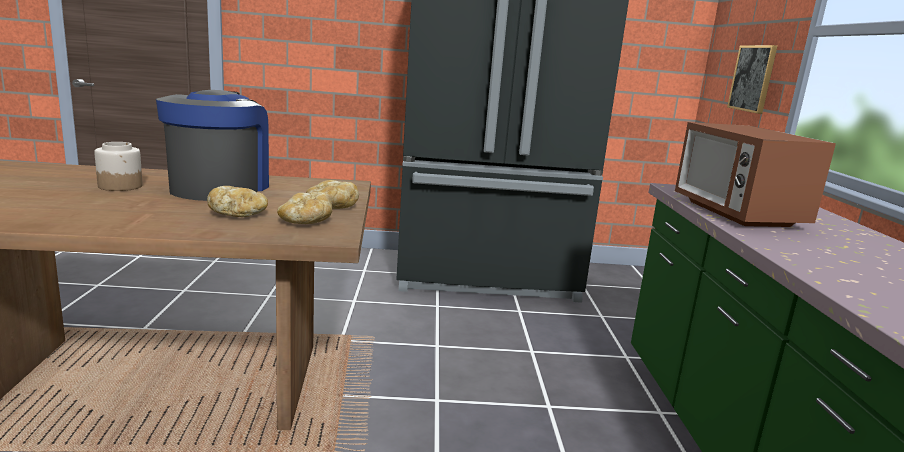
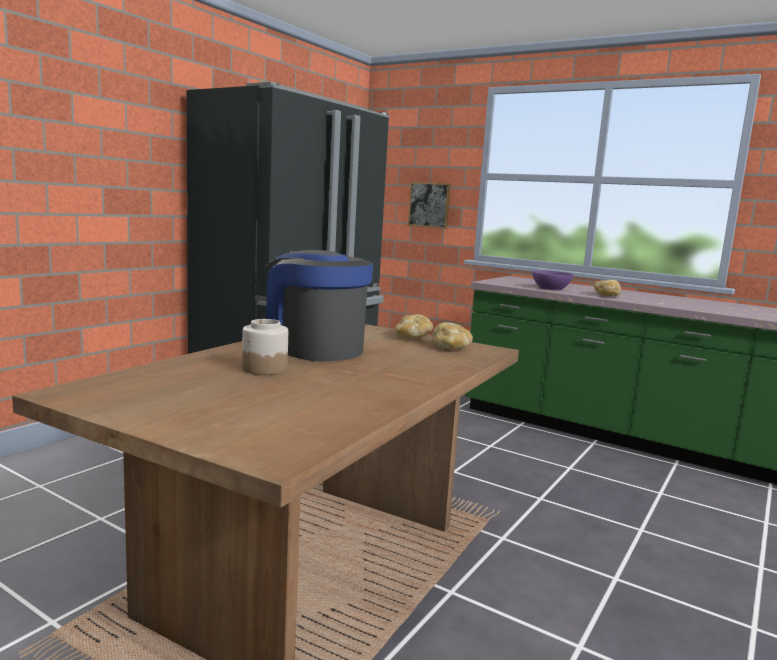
camera: 55 degrees left, 5 degrees down
bread [207,186,268,217] -> bread moved to [594,279,622,296]
microwave [675,122,836,227] -> purple bowl [532,270,573,290]

